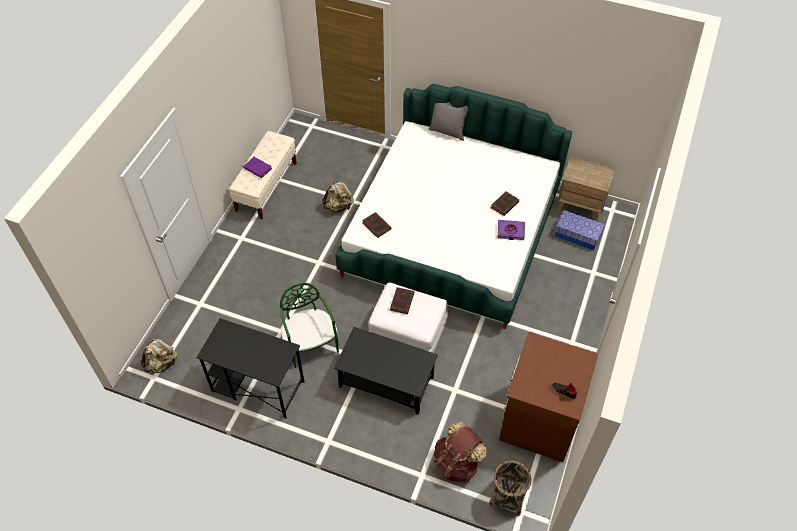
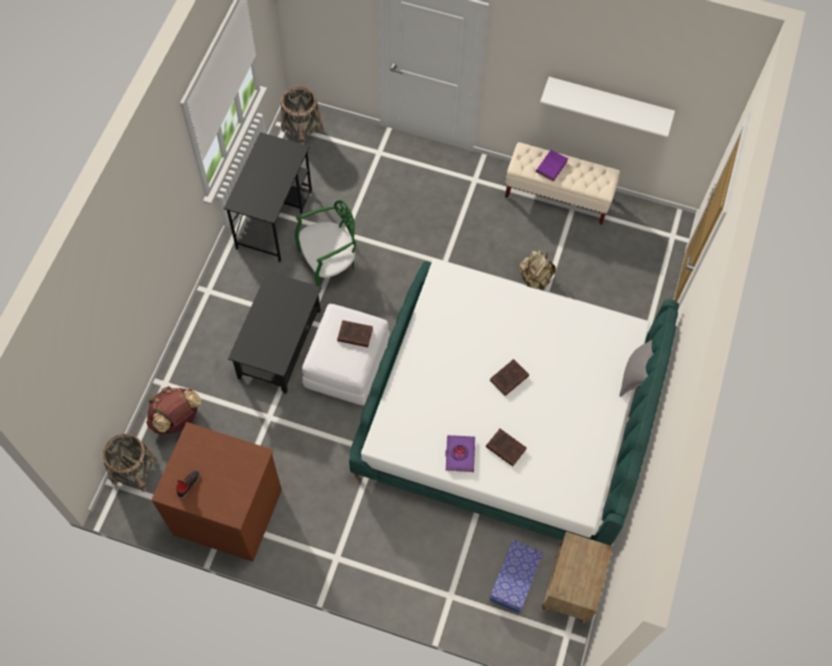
camera: 85 degrees right, 10 degrees up
beige backpack [141,338,178,373] -> basket [281,86,323,144]
brown book [362,212,391,238] -> brown book moved to [490,359,529,396]
none -> white shelf [540,77,675,138]

